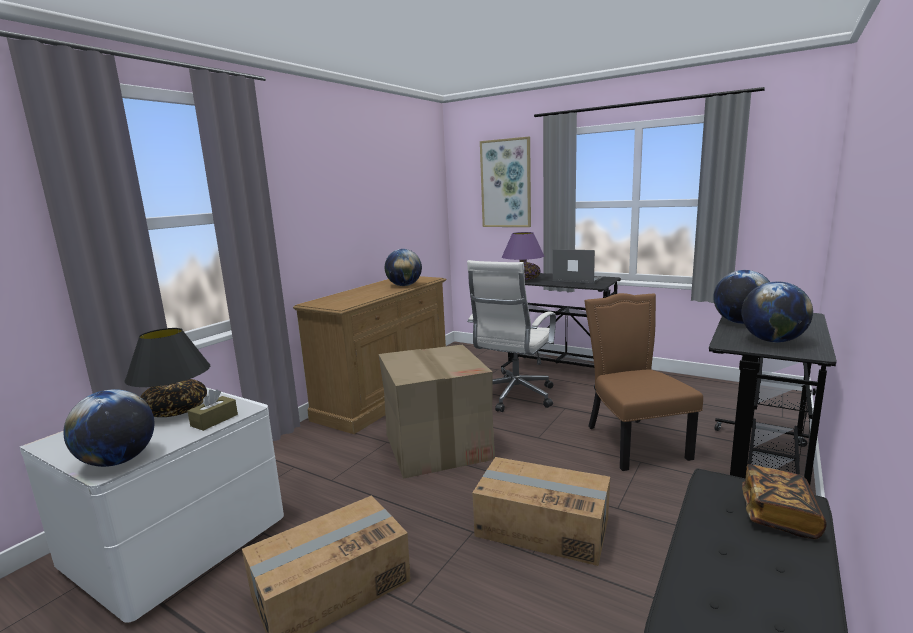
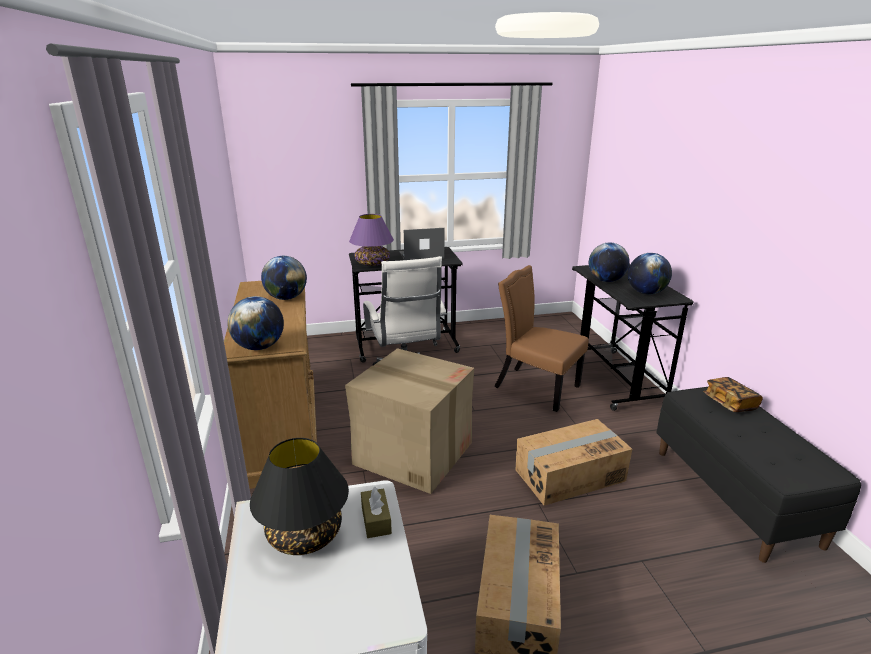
camera: 45 degrees left, 10 degrees up
globe [63,389,154,467] -> globe moved to [227,296,284,350]
picture [480,137,531,227] -> none

